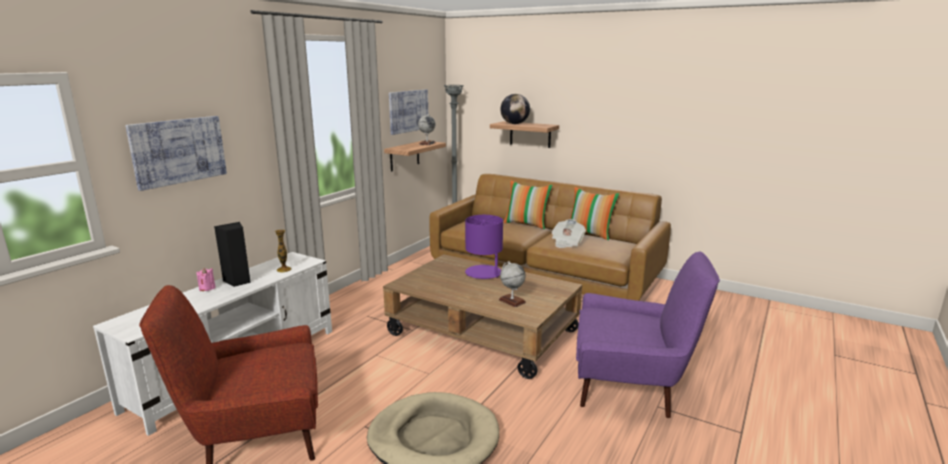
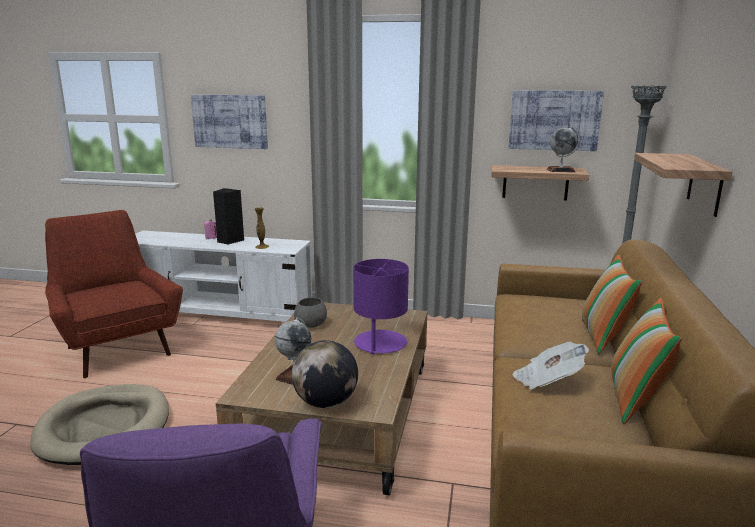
camera: 70 degrees right, 0 degrees up
globe [500,94,530,124] -> globe moved to [292,340,358,408]
none -> grey bowl [294,297,327,328]

